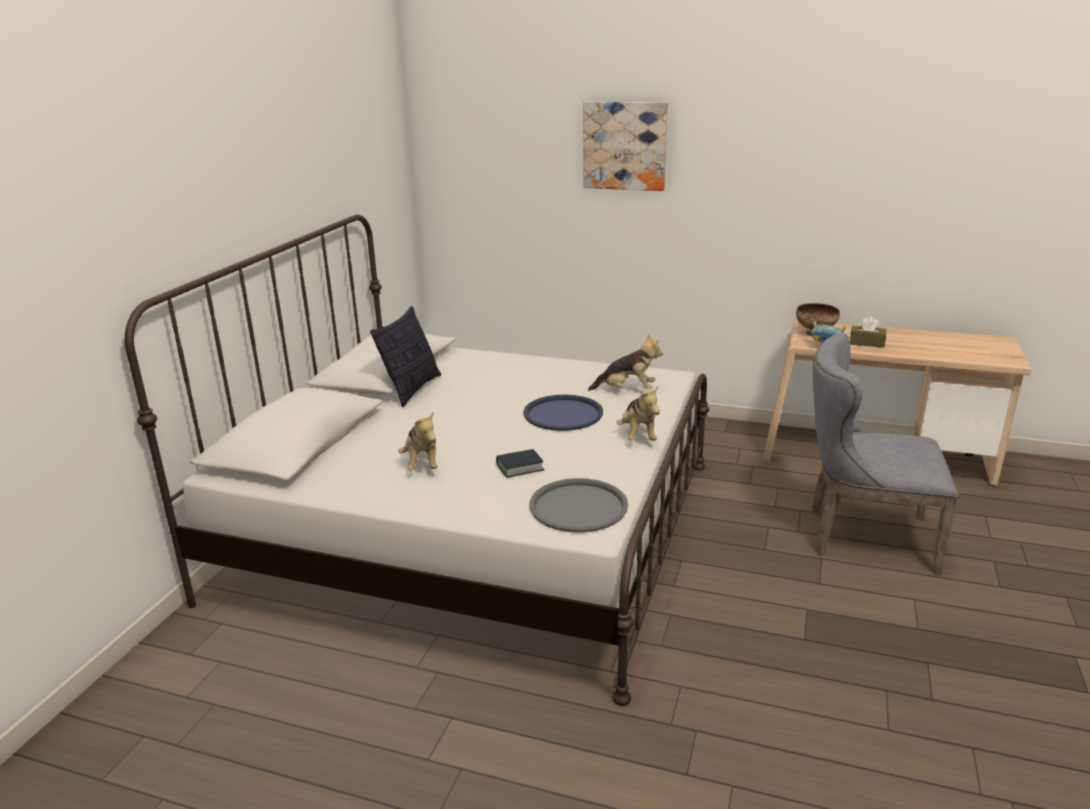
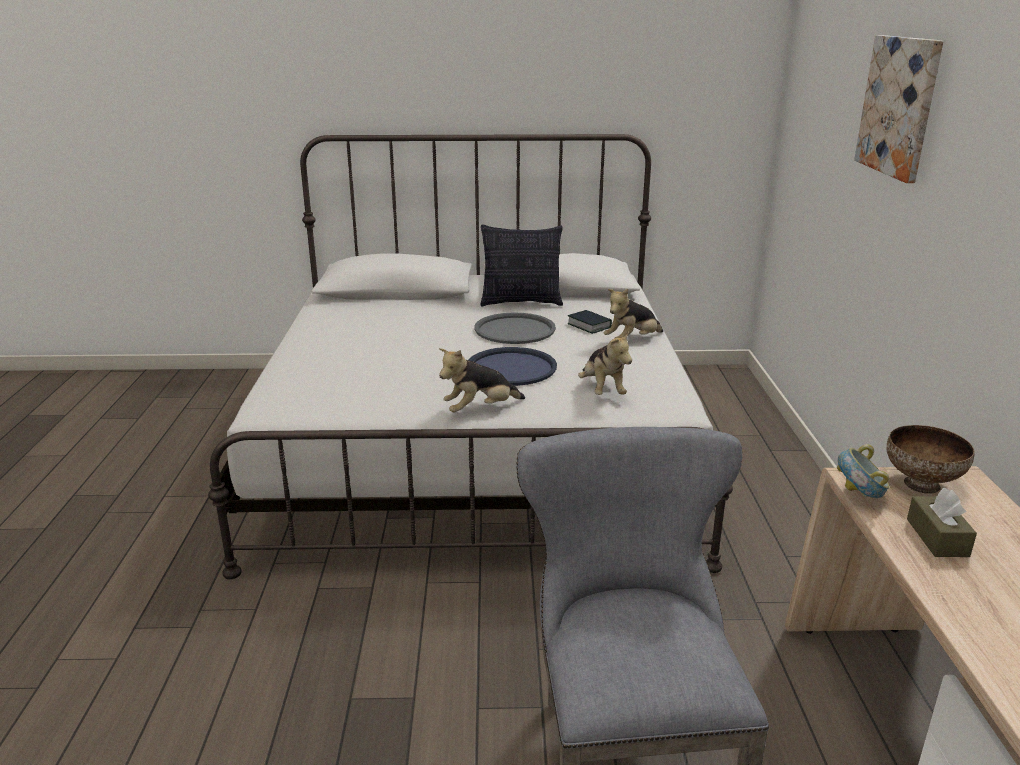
camera: 70 degrees right, 0 degrees up
plush toy [398,411,438,470] -> plush toy moved to [604,289,663,339]
book [496,449,544,478] -> book moved to [567,310,612,334]
grey tray [530,478,628,533] -> grey tray moved to [475,312,556,344]

